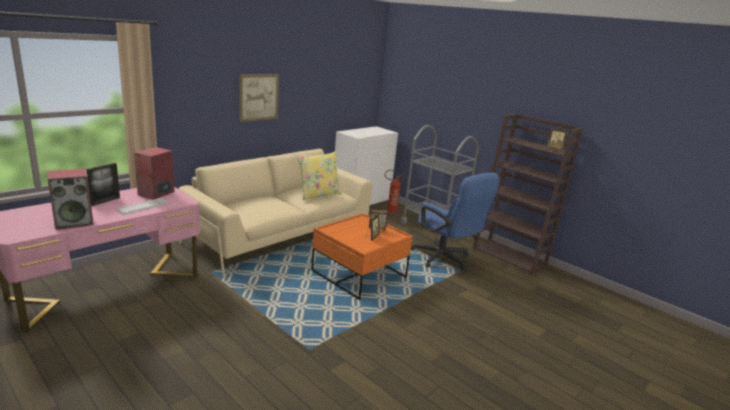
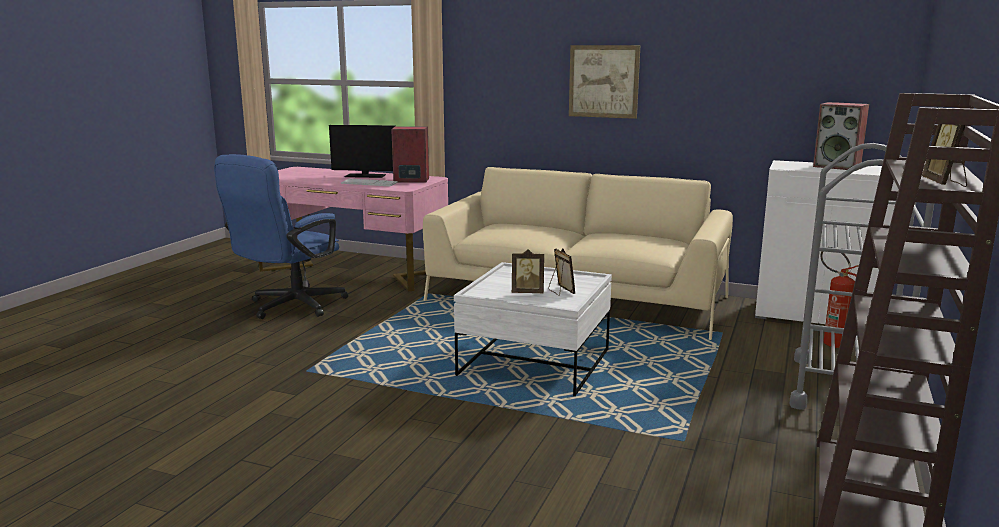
camera: 70 degrees right, 5 degrees down
speaker [47,168,94,230] -> speaker moved to [813,102,869,170]
picture frame [86,163,120,206] -> monitor [329,125,395,178]
yellow pillow [297,151,342,201] -> none
orange coffee table [311,213,413,300] -> white coffee table [454,262,612,396]
blue office chair [411,173,499,270] -> blue office chair moved to [214,154,349,319]

